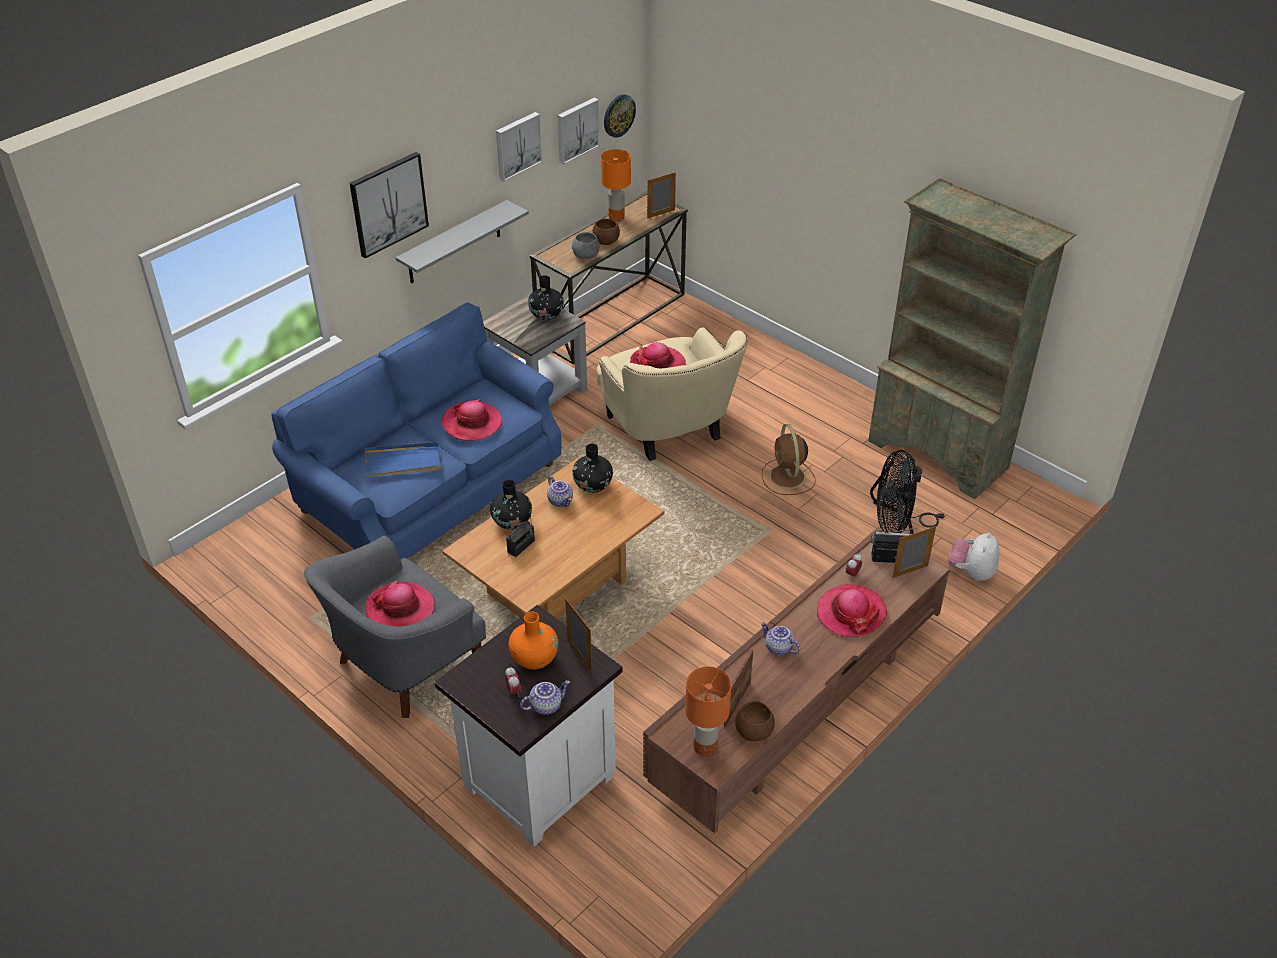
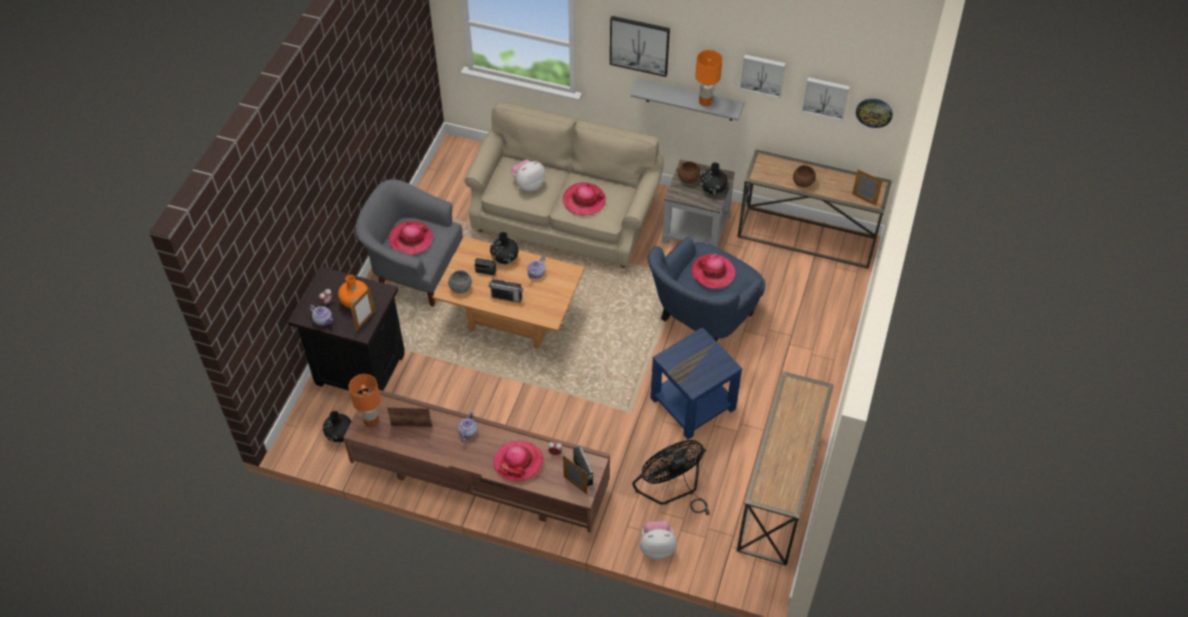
camera: 65 degrees right, 10 degrees up
blue sofa [271,303,562,559] -> beige sofa [464,102,664,268]
blue tray [364,442,442,477] -> plush toy [511,159,545,191]
white cabinet [434,605,623,847] -> black cabinet [288,267,405,394]
grey bowl [572,232,600,259] -> grey bowl moved to [448,270,472,294]
black vase [572,444,613,493] -> black vase moved to [323,411,352,442]
beige armchair [597,327,749,461] -> blue armchair [648,237,765,342]
orange table lamp [601,149,631,221] -> orange table lamp moved to [695,50,723,107]
brown bowl [735,701,775,742] -> brown bowl moved to [678,161,700,183]
brown fan [762,424,816,495] -> blue side table [650,327,742,440]
green bookcase [868,178,1077,499] -> console table [737,371,834,566]
none -> radio [488,277,523,303]

